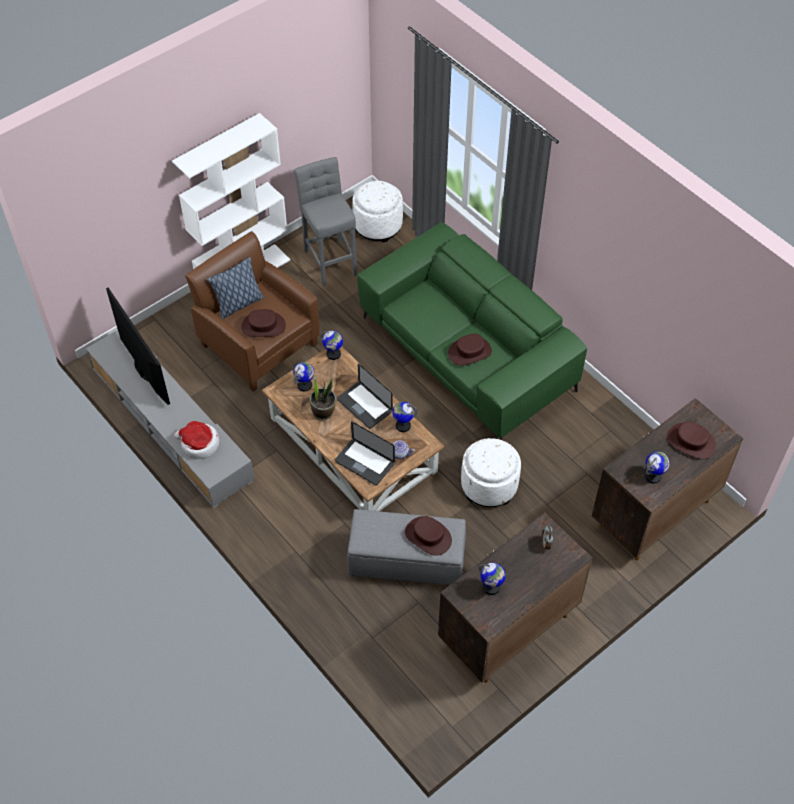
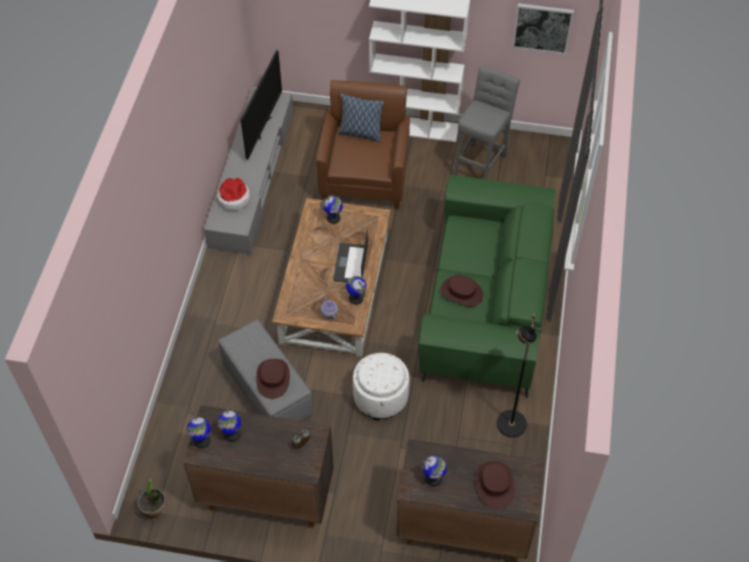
camera: 50 degrees right, 0 degrees up
brown hat [241,309,286,337] -> none
potted plant [310,377,336,420] -> potted plant moved to [138,479,165,520]
globe [320,330,343,360] -> globe moved to [187,414,211,448]
laptop [335,421,395,485] -> none
white ottoman [352,181,403,242] -> none
none -> black floor lamp [497,314,537,437]
none -> picture [512,3,574,54]

